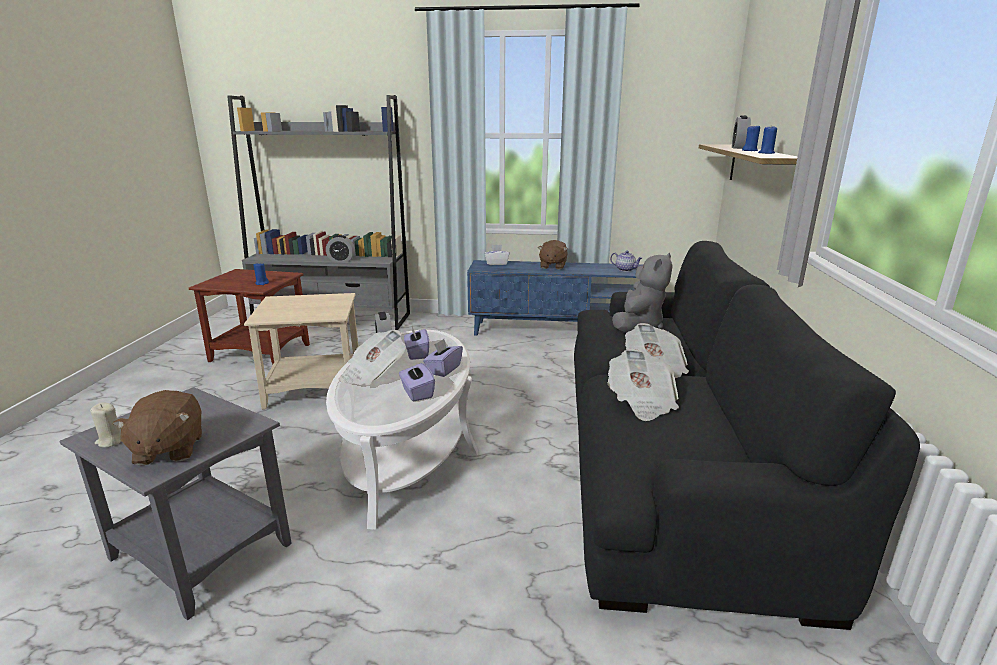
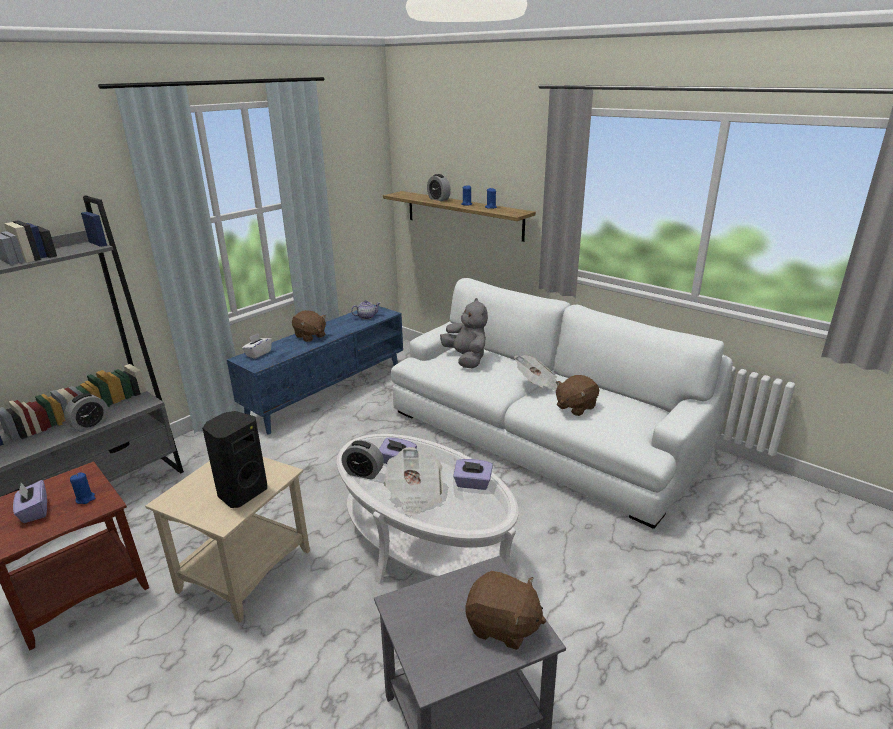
camera: 55 degrees left, 5 degrees up
beige candle [90,402,121,447] -> none
purple tissue box [423,339,463,377] -> purple tissue box moved to [13,480,47,523]
black sofa [574,241,920,630] -> white sofa [391,278,733,529]
newspaper [607,349,679,421] -> brown plush toy [556,375,599,416]
none -> black speaker [202,411,267,508]

